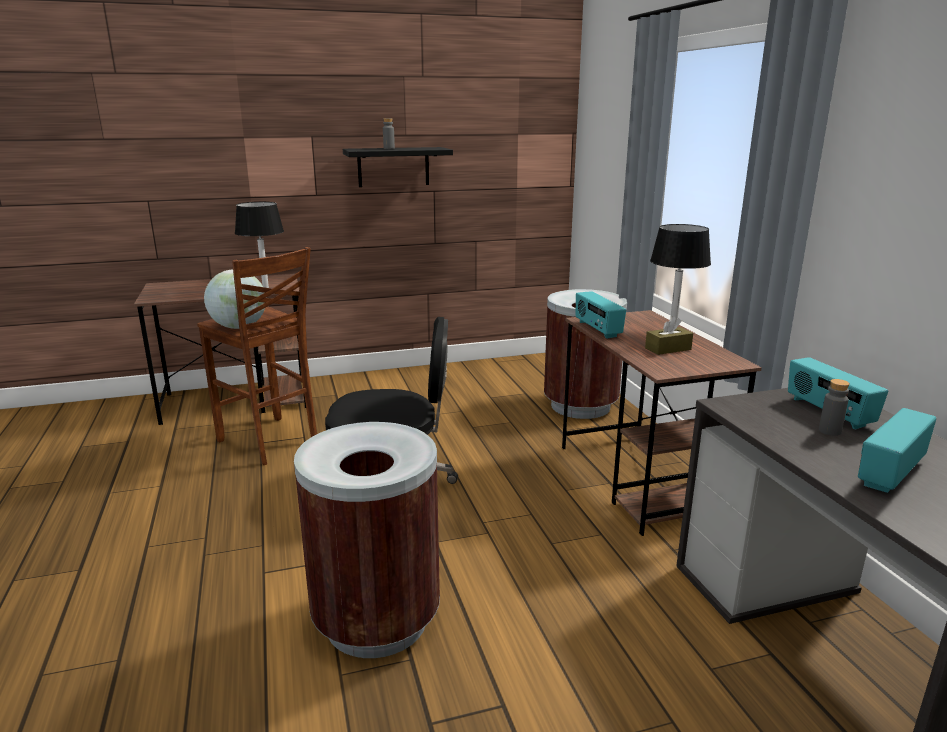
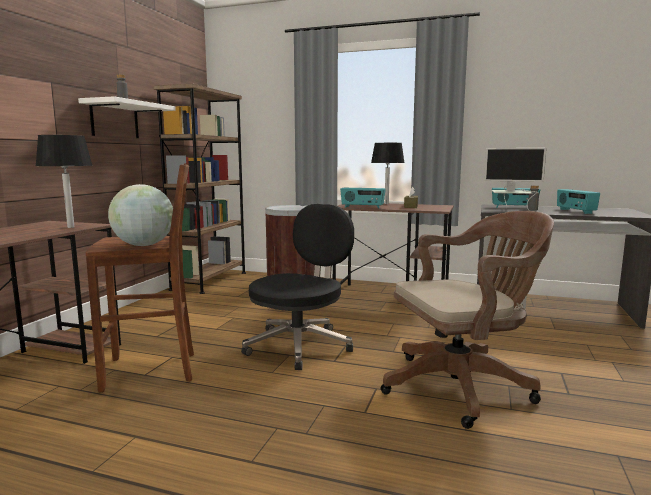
camera: 55 degrees left, 10 degrees down
brown trash can [294,422,440,658] -> brown office chair [381,211,554,429]
black shelf [343,147,453,187] -> white shelf [78,96,176,138]
none -> brown bookcase [154,84,246,294]
none -> monitor [484,148,546,211]

